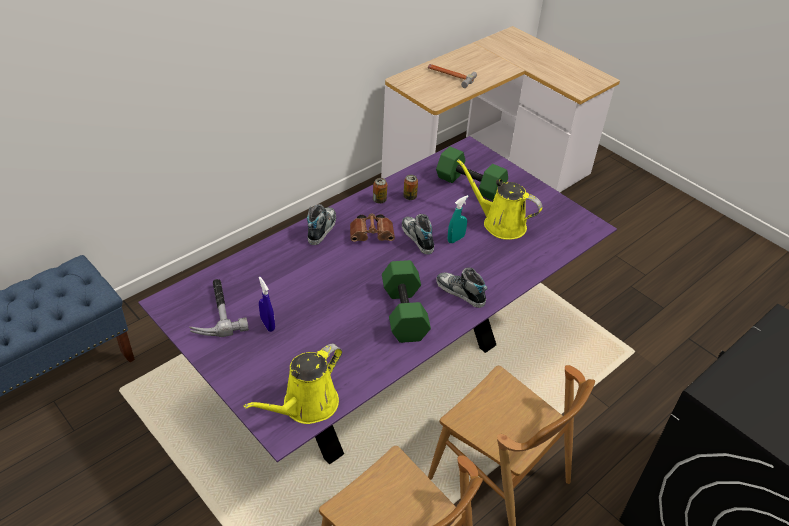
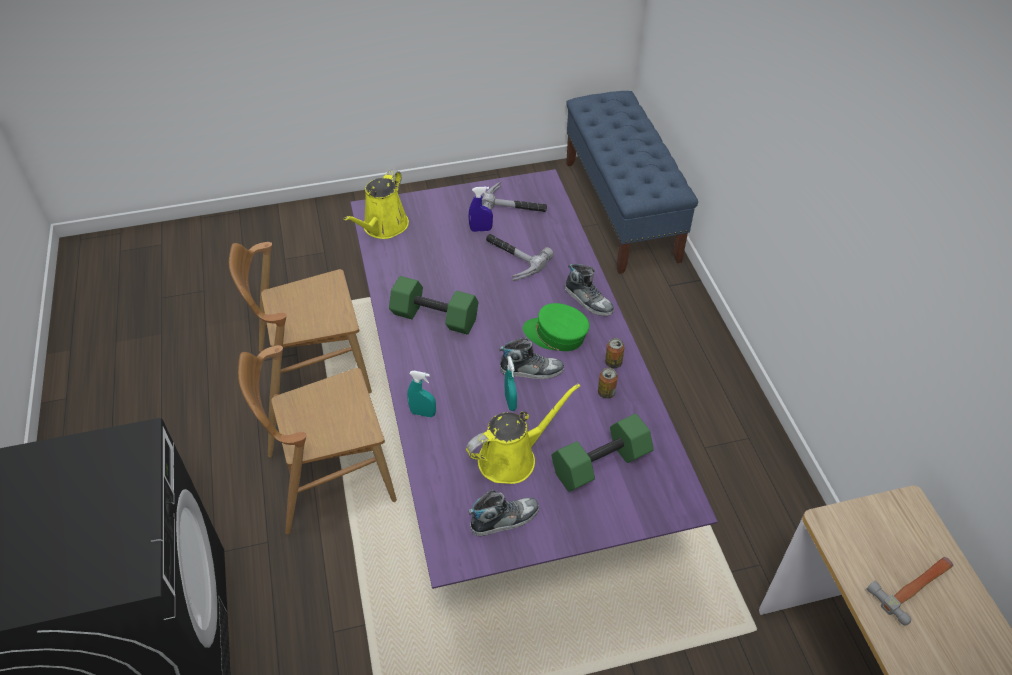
camera: 120 degrees right, 5 degrees up
yellow watering can [244,343,342,424] -> yellow watering can turned 135 degrees counterclockwise [344,170,409,239]
brown binoculars [350,214,395,242] -> green cap [523,303,589,351]
shoe [436,268,488,308] -> shoe moved to [468,489,539,537]
none -> turquoise spray bottle [407,371,436,417]
none -> hammer [486,234,554,281]

